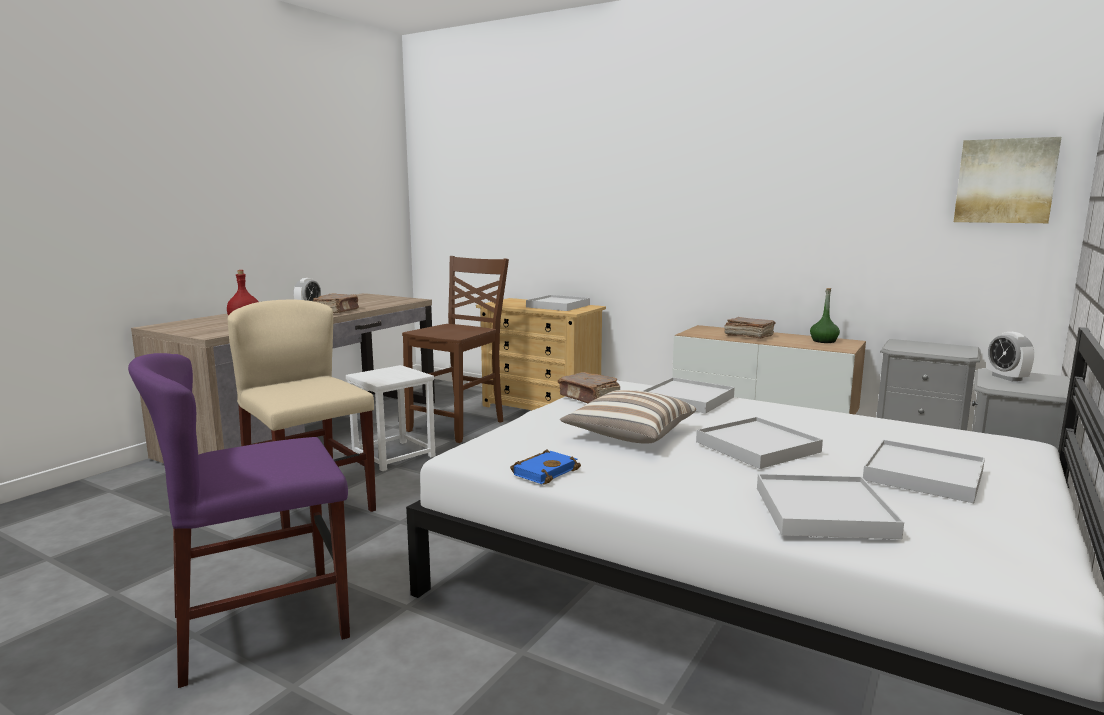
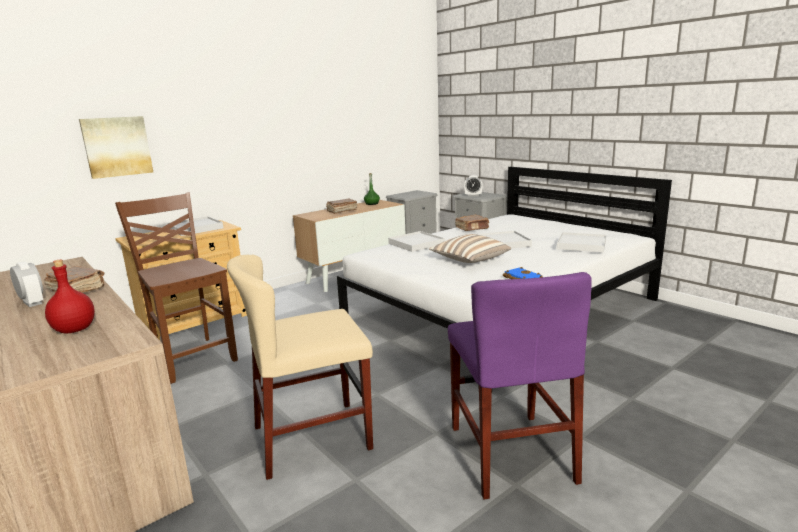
camera: 70 degrees left, 5 degrees up
white stool [346,365,435,471] -> none
brown book [558,372,620,403] -> brown book moved to [455,215,489,231]
white tray [863,440,985,503] -> none
picture [954,137,1061,223] -> picture moved to [79,116,153,179]

